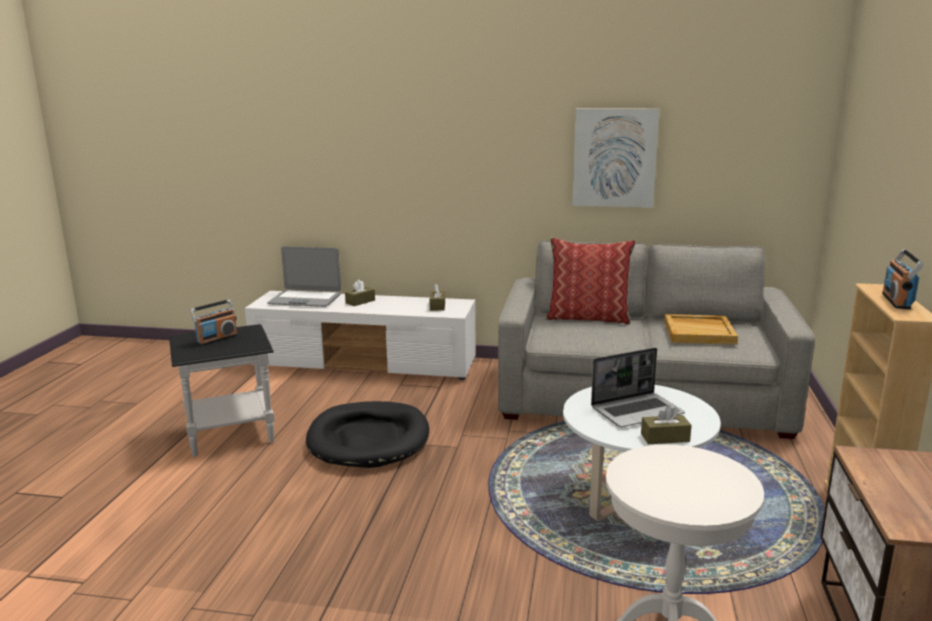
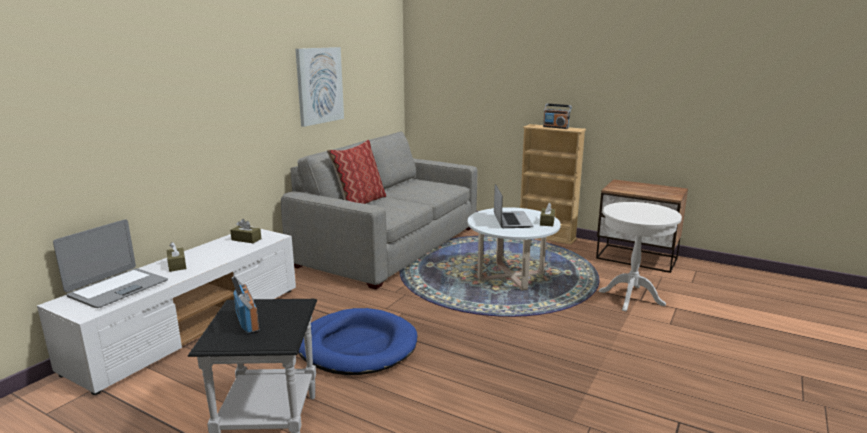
camera: 70 degrees left, 0 degrees up
black dog bed [306,401,429,468] -> blue dog bed [298,308,417,375]
beige tray [664,314,738,345] -> none

